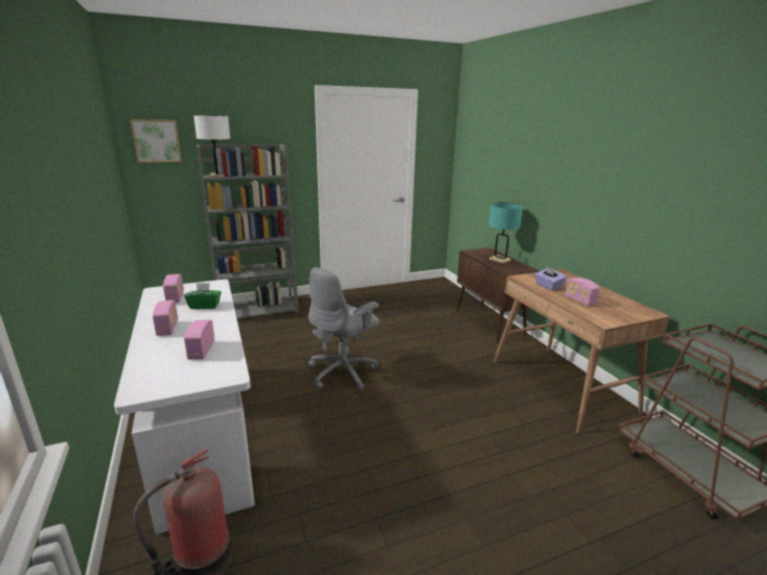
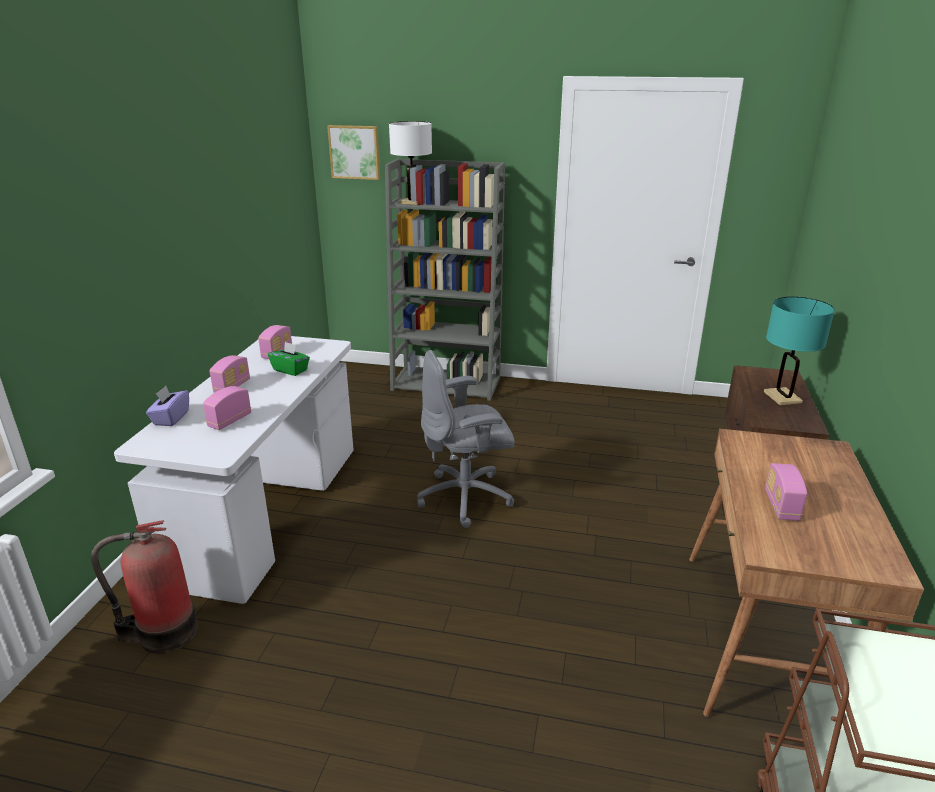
camera: 35 degrees right, 5 degrees up
purple tissue box [535,266,567,291] -> purple tissue box moved to [146,386,189,426]

